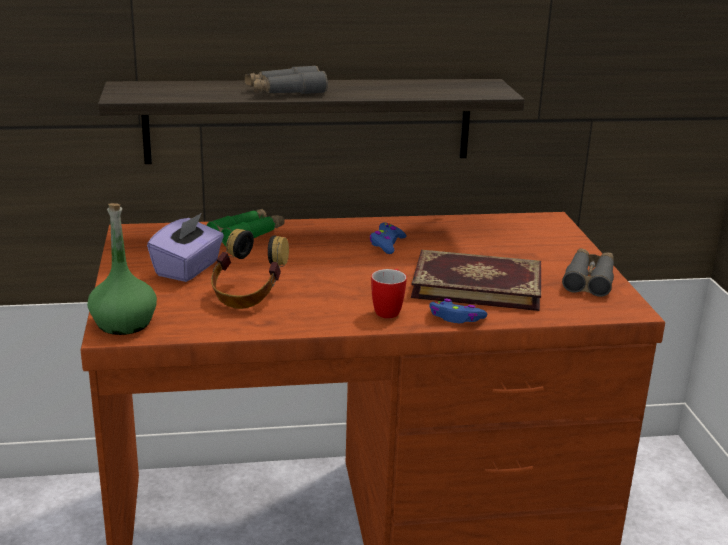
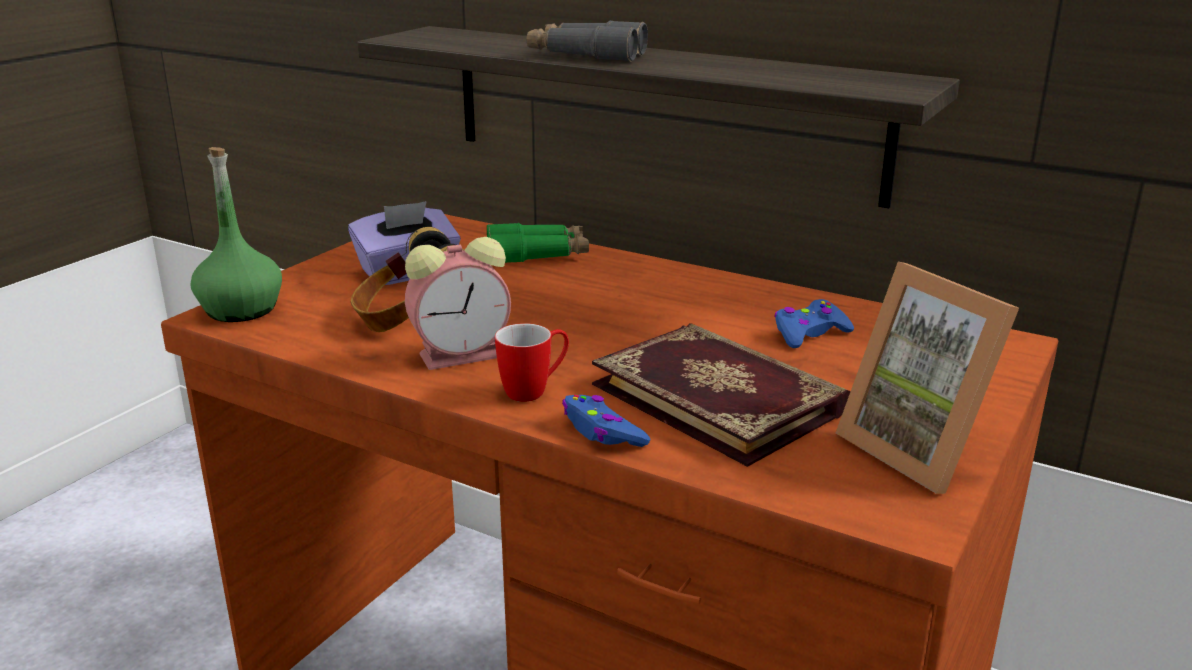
camera: 40 degrees right, 0 degrees up
blue game controller [369,222,407,254] -> blue game controller moved to [774,299,854,348]
grey binoculars [562,248,614,297] -> picture frame [836,262,1019,494]
none -> alarm clock [405,237,511,370]

